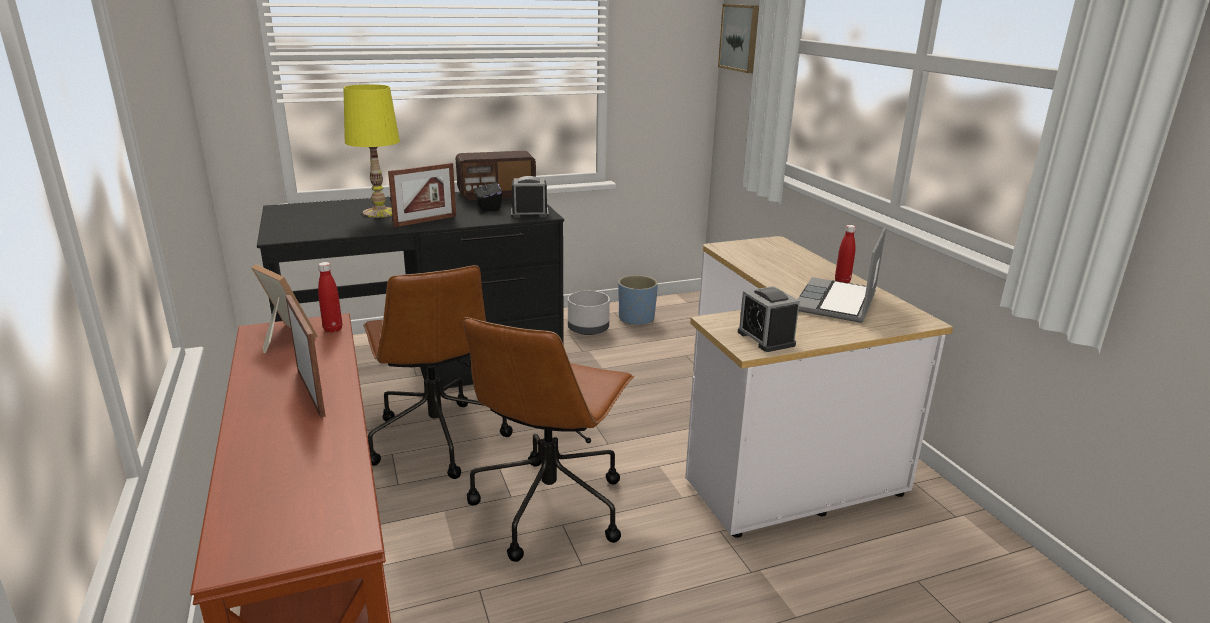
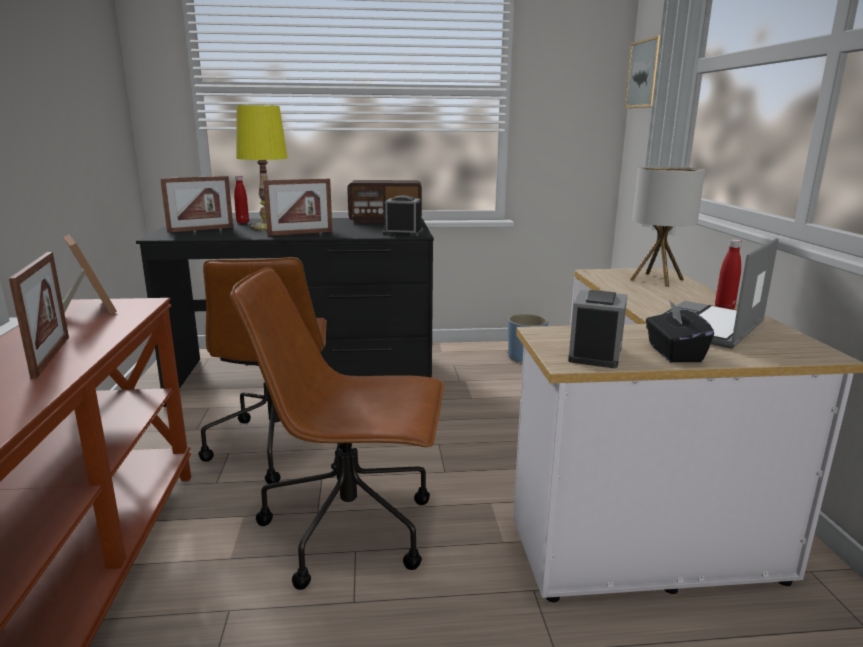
camera: 15 degrees right, 5 degrees down
red bottle [318,262,342,333] -> red bottle moved to [234,176,249,223]
brown office chair [463,317,634,562] -> brown office chair turned 60 degrees clockwise [230,267,444,590]
black tissue box [474,178,502,211] -> black tissue box moved to [646,300,714,362]
grey planter [568,291,610,335] -> none
alarm clock [738,286,800,352] -> alarm clock turned 150 degrees counterclockwise [568,290,628,368]
none -> picture frame [160,176,233,233]
none -> table lamp [630,166,705,287]

